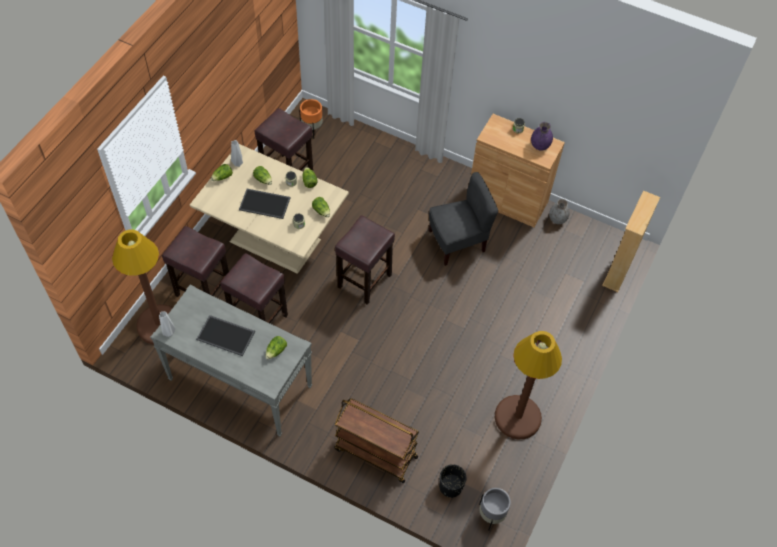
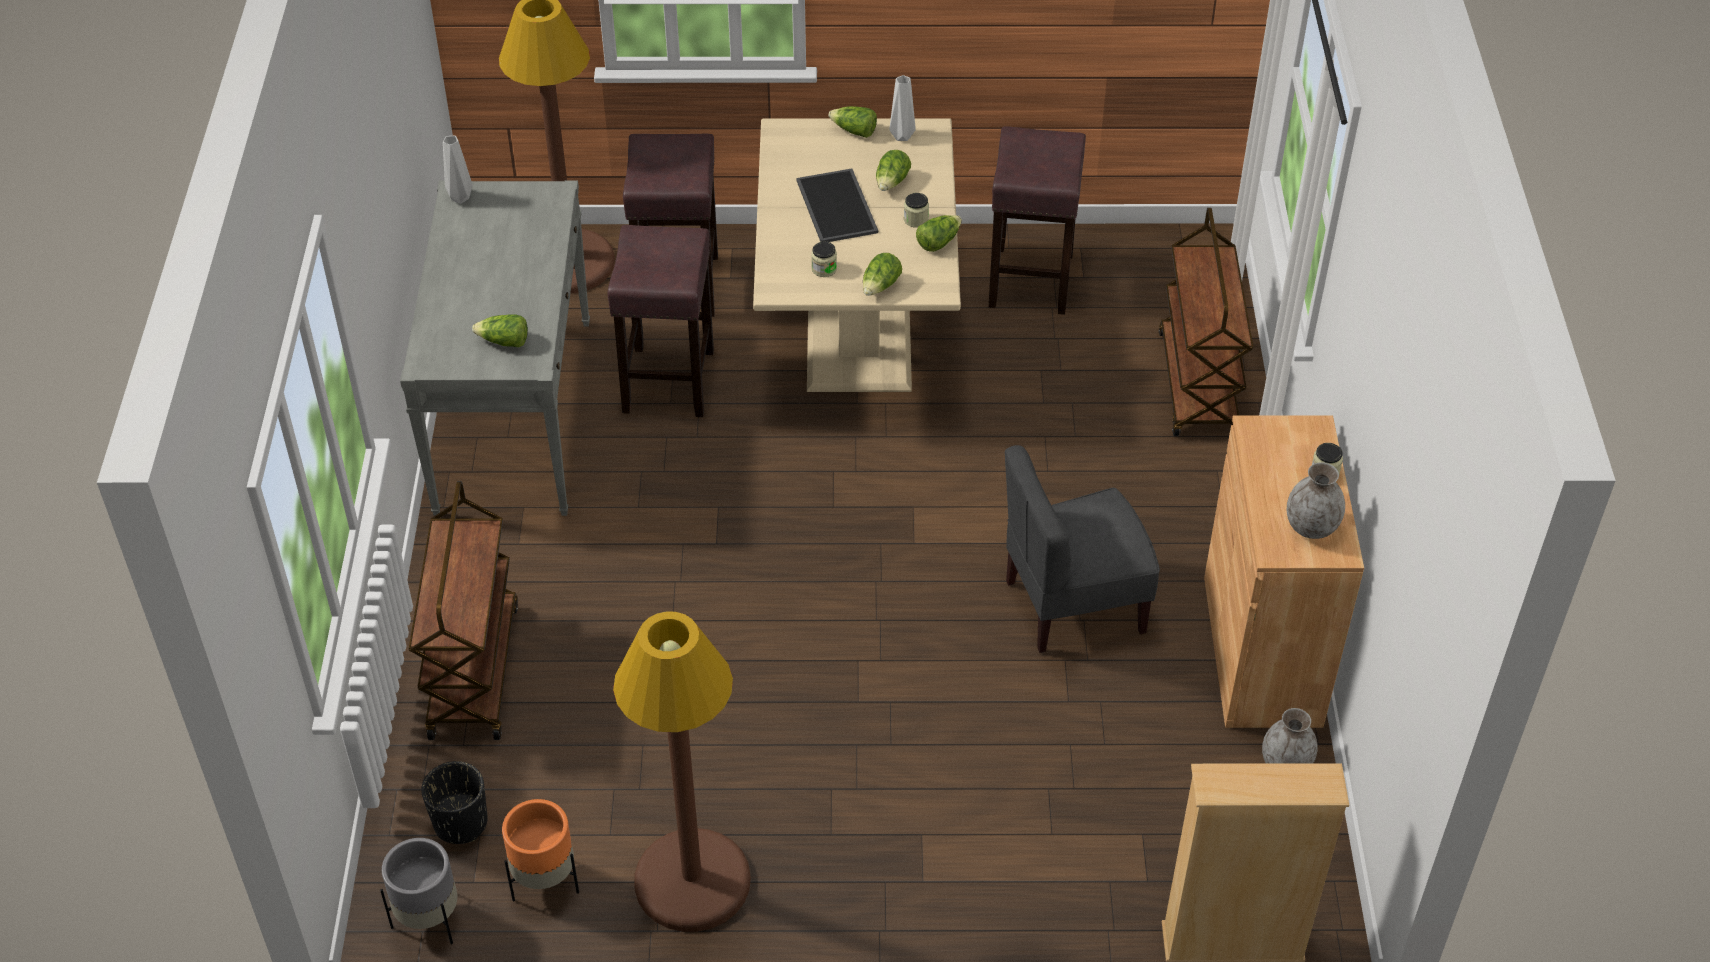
camera: 65 degrees right, 10 degrees down
tray [196,315,255,356] -> none
orange planter [299,99,323,139] -> orange planter moved to [502,799,579,902]
brown stool [335,215,395,305] -> none
grey chair [429,172,498,266] -> grey chair turned 120 degrees clockwise [1005,445,1160,653]
purple vase [531,122,553,151] -> grey vase [1287,462,1345,539]
none -> brown cart [1159,208,1253,436]

